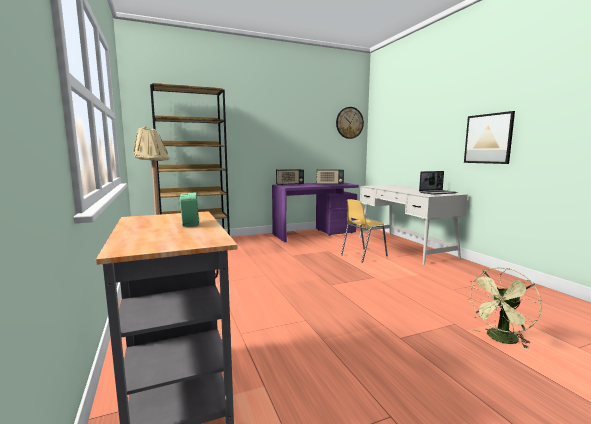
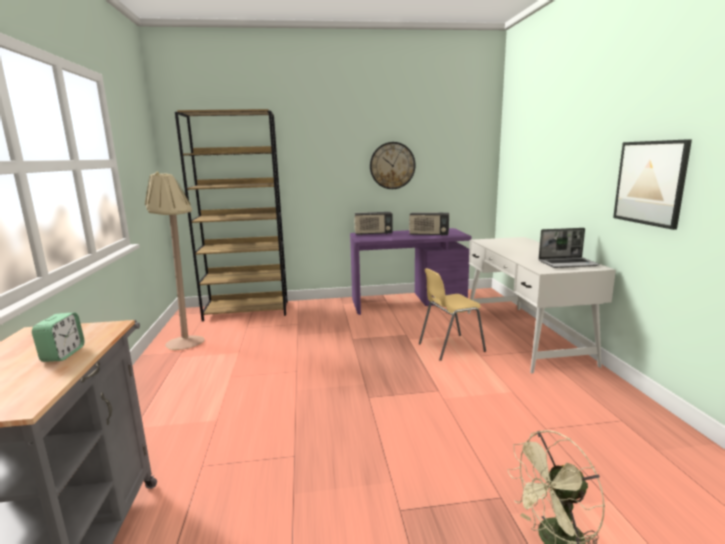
camera: 15 degrees right, 5 degrees up
wall clock [336,107,364,139] -> wall clock moved to [370,142,415,189]

